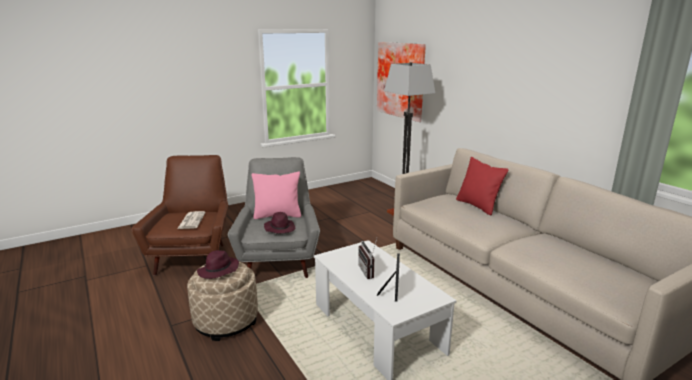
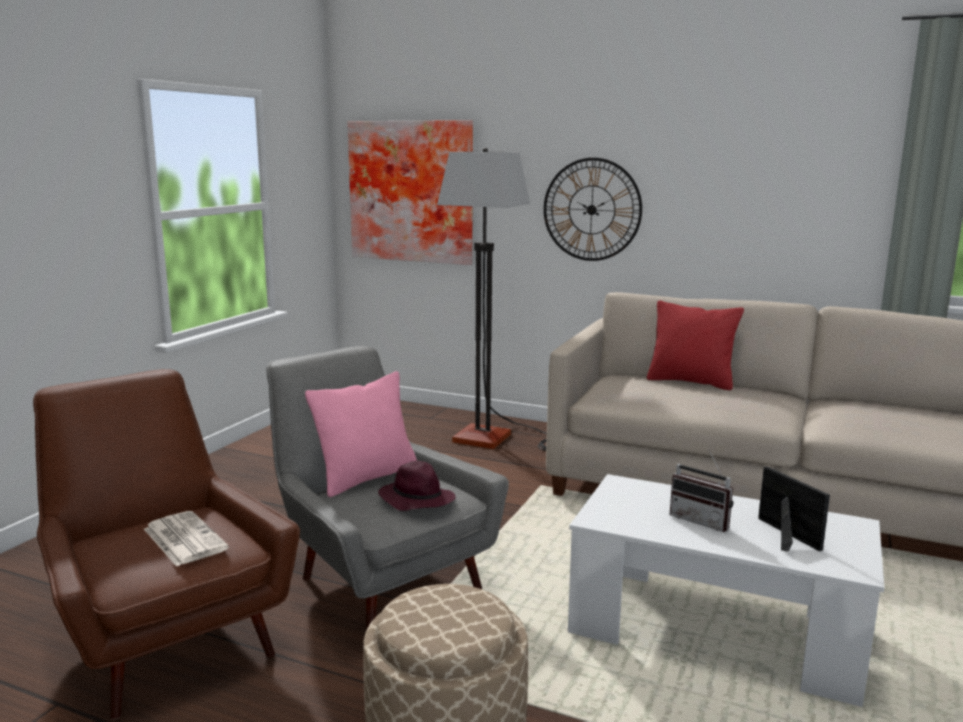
camera: 35 degrees left, 5 degrees down
purple hat [197,250,239,279] -> none
none -> wall clock [544,158,642,261]

